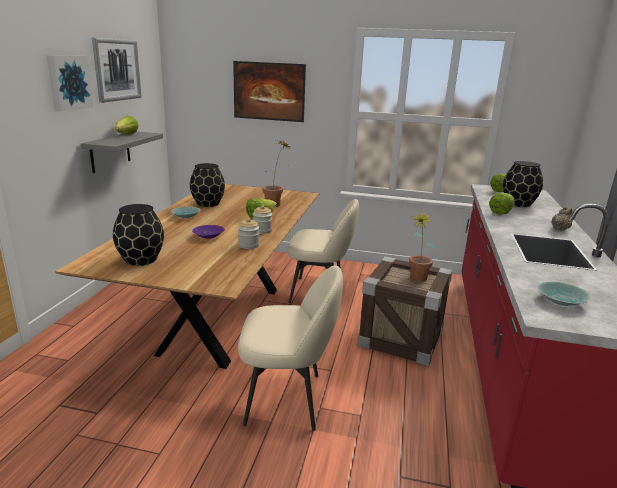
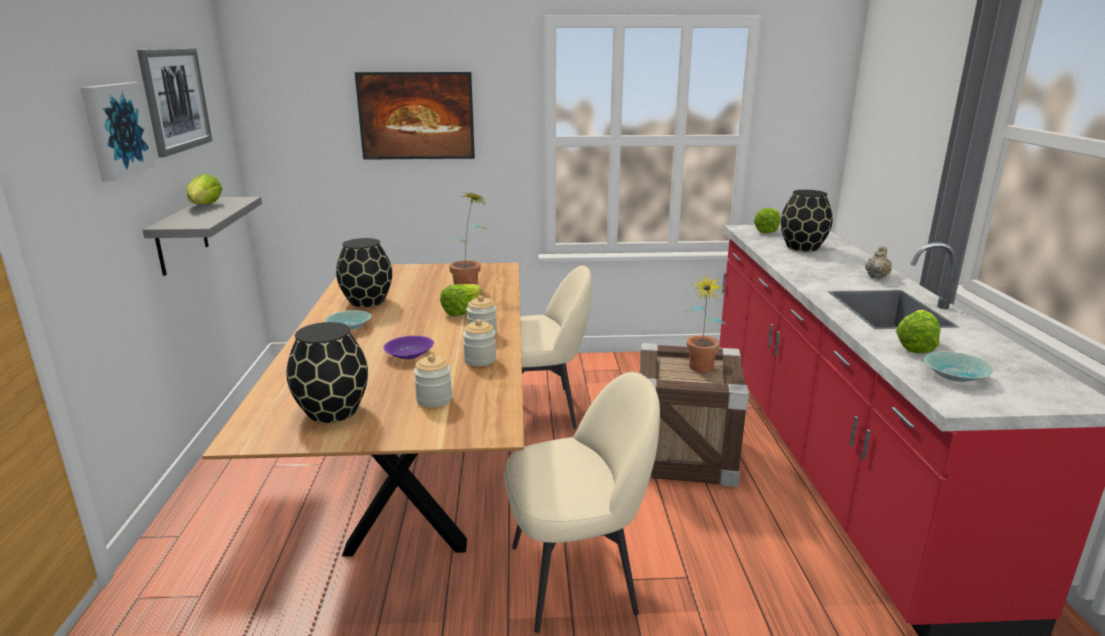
camera: 15 degrees left, 0 degrees up
lettuce [489,193,514,214] -> lettuce moved to [896,310,941,353]
none -> jar [414,354,452,407]

